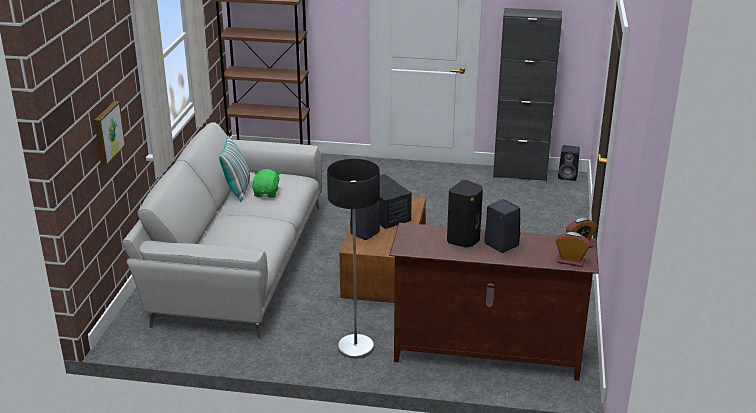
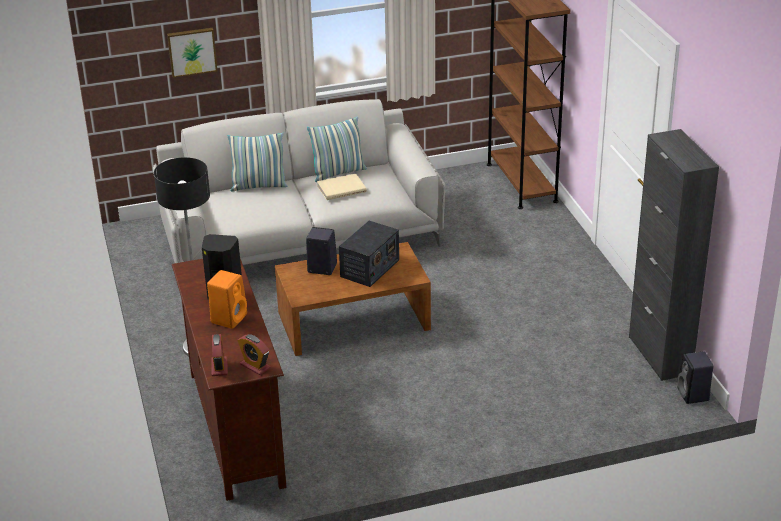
camera: 65 degrees right, 5 degrees up
green plush toy [252,169,280,198] -> beige book [317,174,366,200]
black speaker [484,199,520,253] -> orange speaker [207,270,247,329]
none -> pillow [228,133,287,192]

